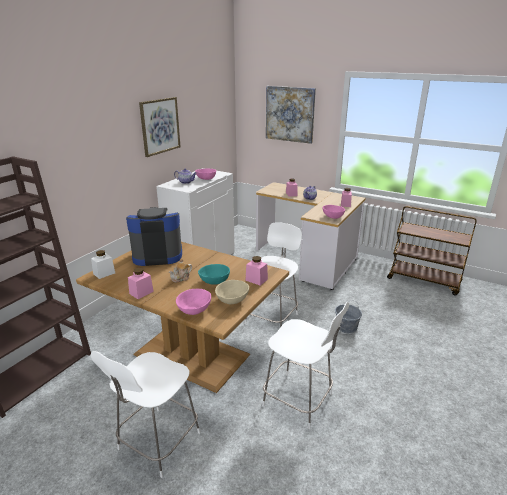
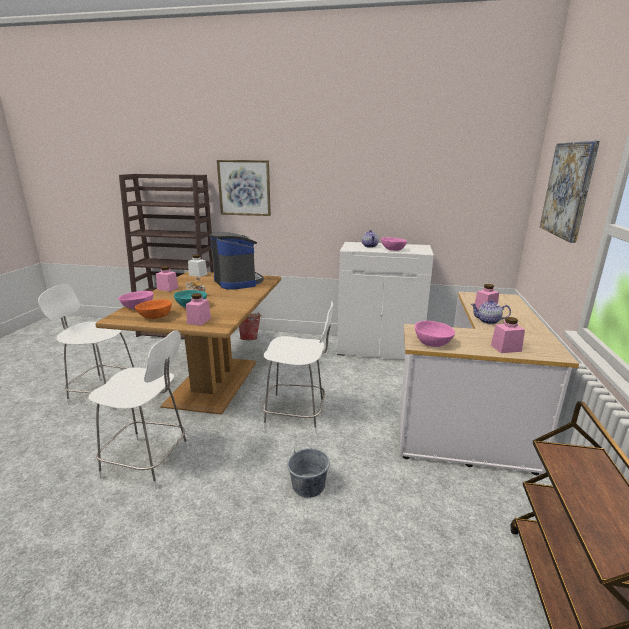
camera: 70 degrees right, 5 degrees down
picture [139,97,181,157] -> picture moved to [217,160,271,216]
beige bowl [215,280,249,305] -> orange bowl [135,299,172,319]
white chair [262,302,349,429] -> white chair turned 90 degrees counterclockwise [88,331,188,489]
none -> bucket [239,312,262,340]

